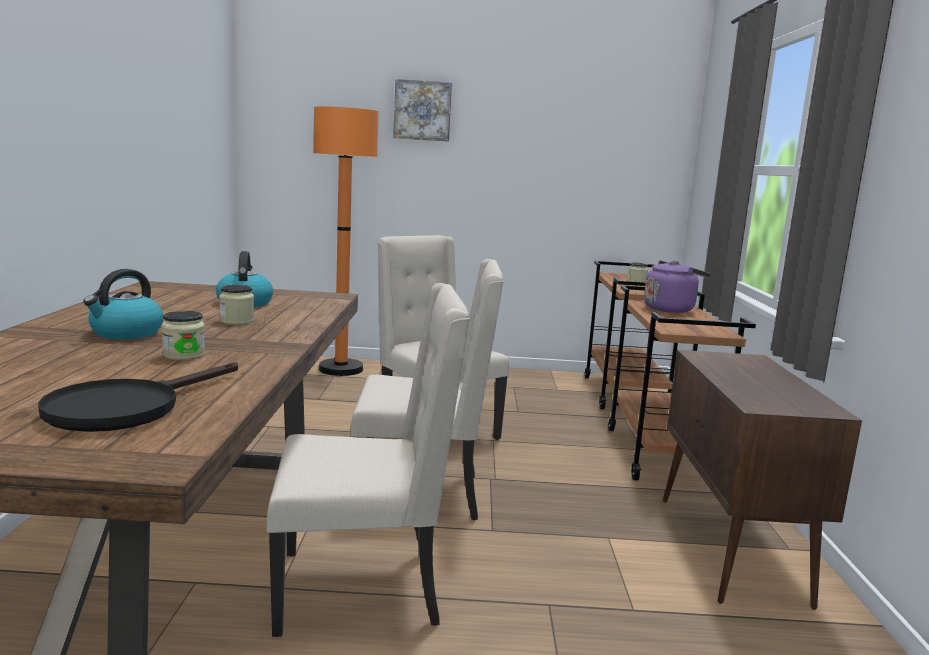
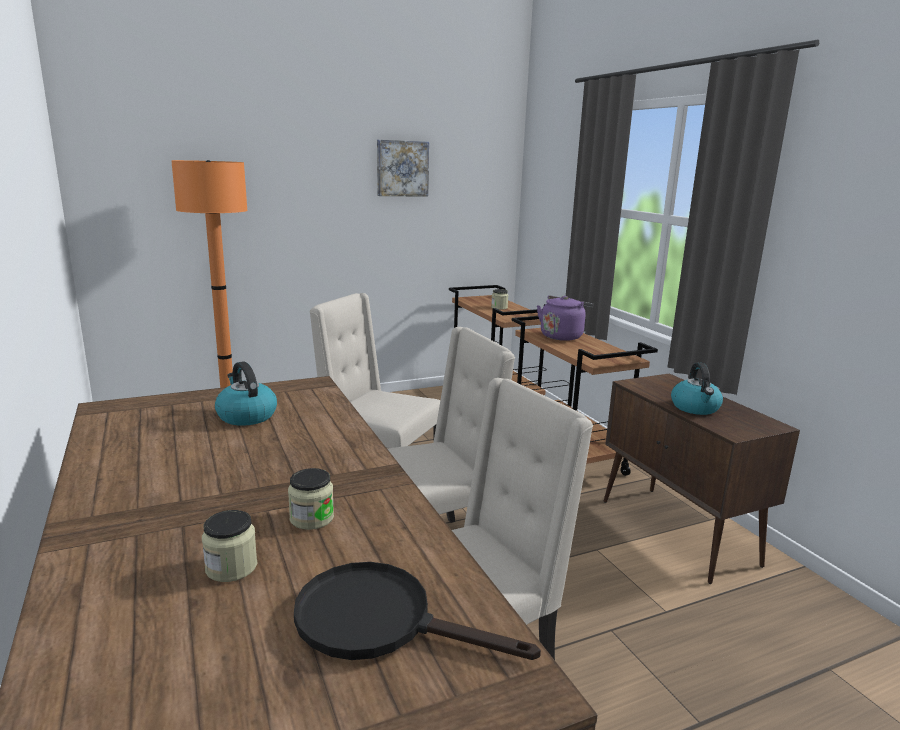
camera: 25 degrees left, 5 degrees up
black frying pan [38,362,238,432] -> black frying pan turned 105 degrees clockwise [294,562,541,660]
kettle [83,269,163,340] -> kettle moved to [671,363,723,415]
jar [219,285,254,325] -> jar moved to [202,510,257,582]
picture [393,79,452,142] -> picture moved to [377,140,429,196]

